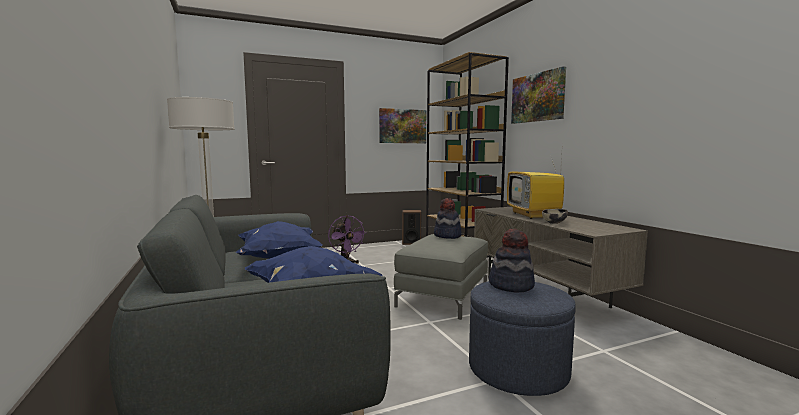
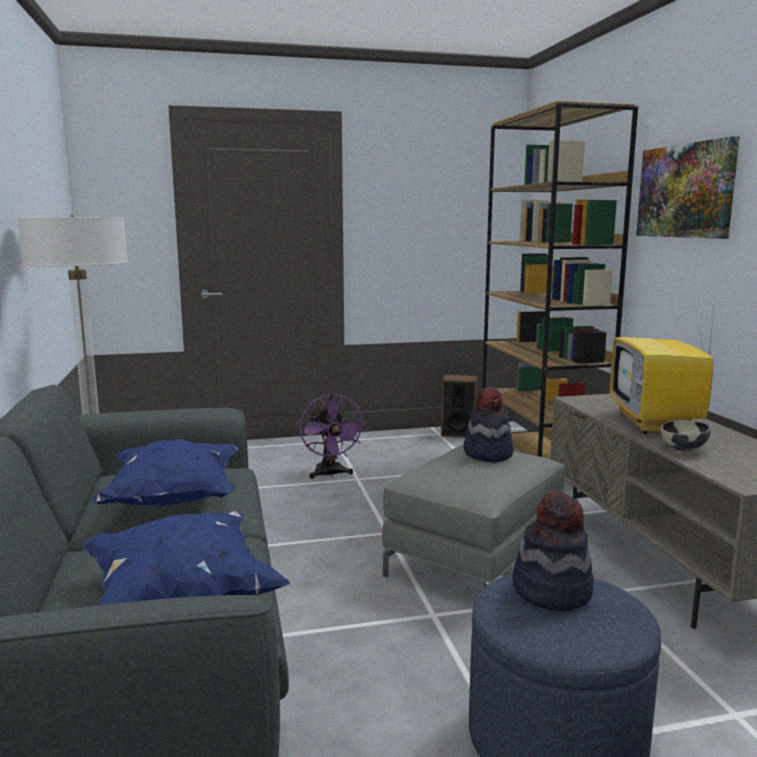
camera: 10 degrees right, 5 degrees up
picture [379,108,426,143] -> none

